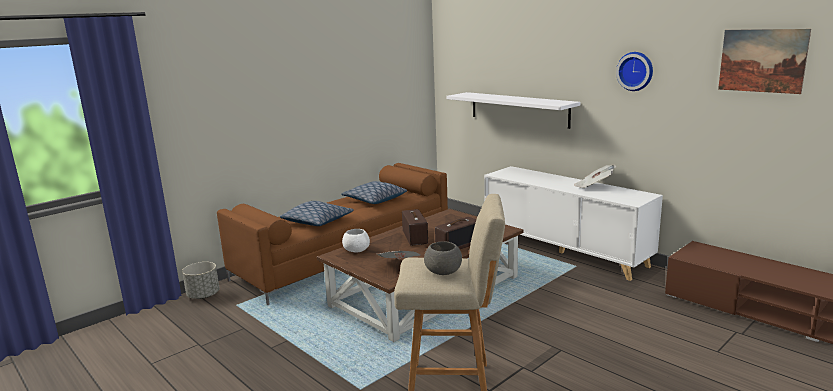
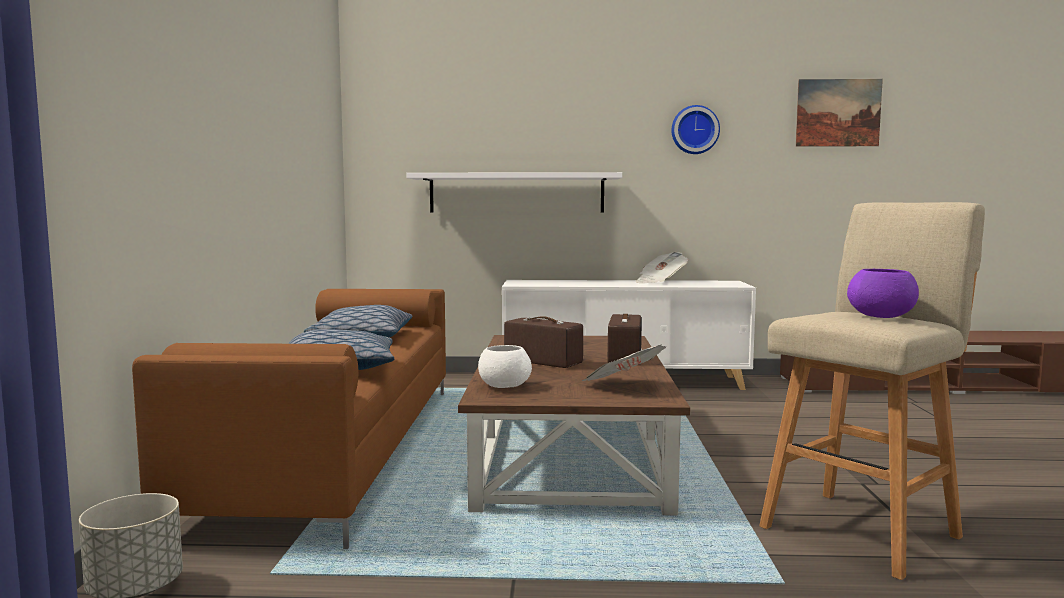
camera: 45 degrees left, 10 degrees down
grey bowl [424,241,462,275] -> purple bowl [847,269,919,318]

